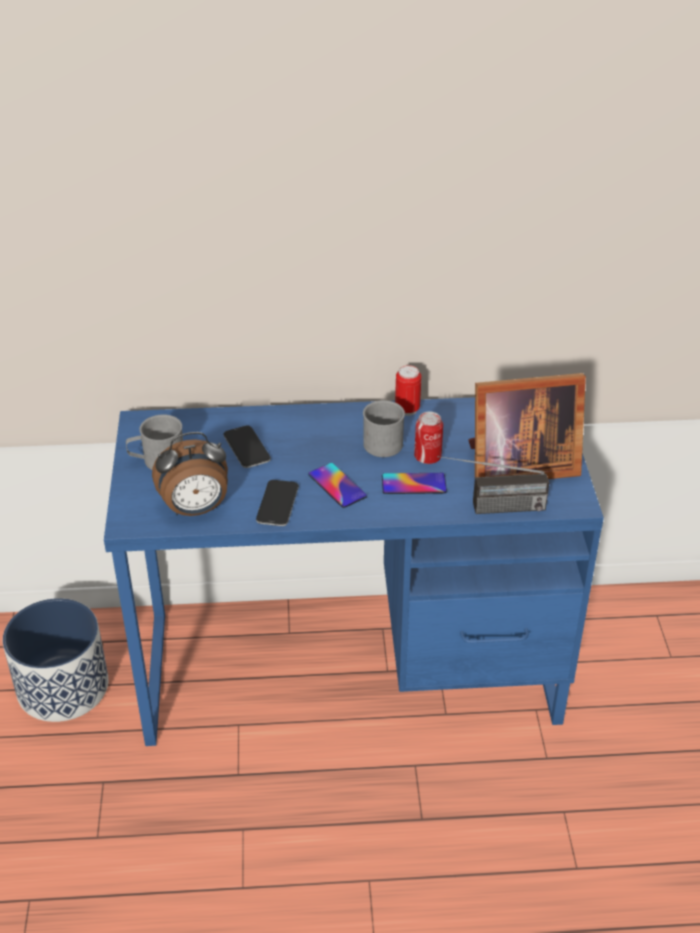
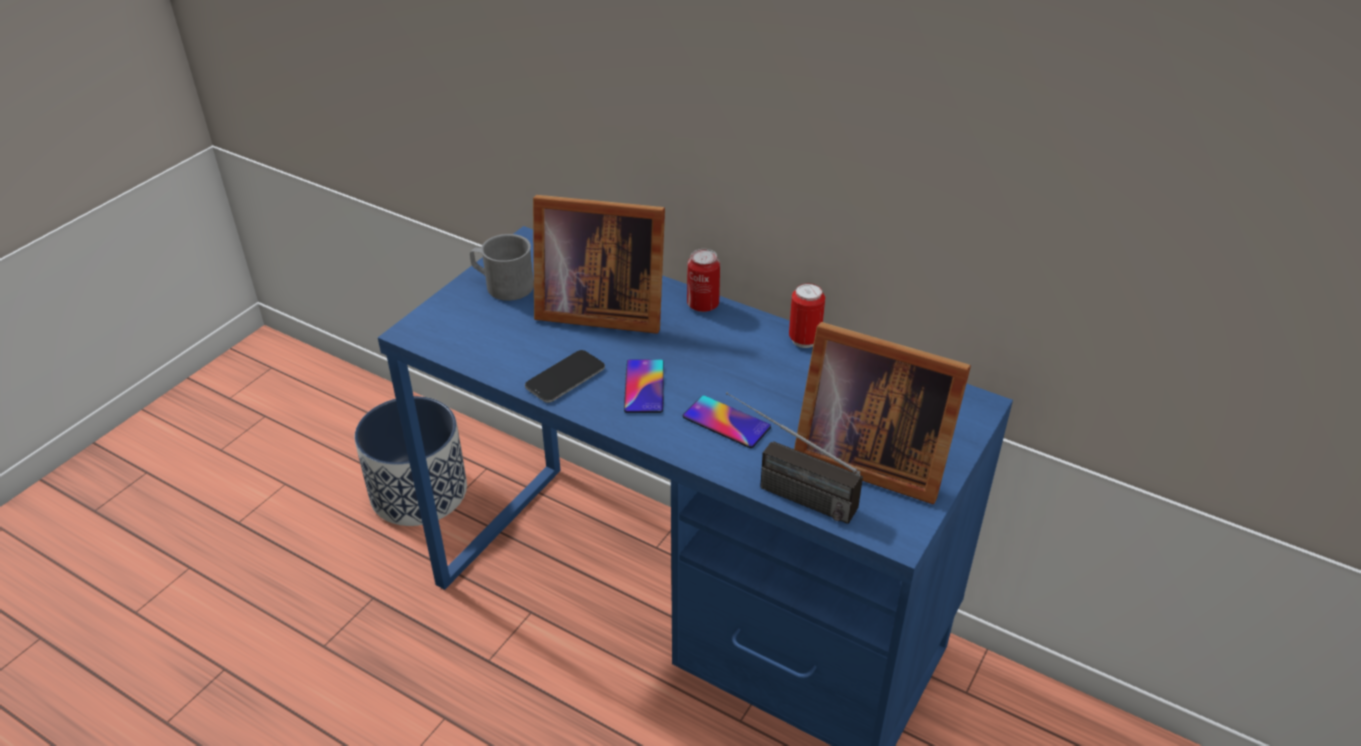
camera: 35 degrees right, 0 degrees up
alarm clock [152,432,228,516] -> none
phone [224,425,271,468] -> picture frame [533,195,665,334]
grey mug [363,400,405,457] -> none
can [414,412,443,464] -> can moved to [687,249,720,312]

